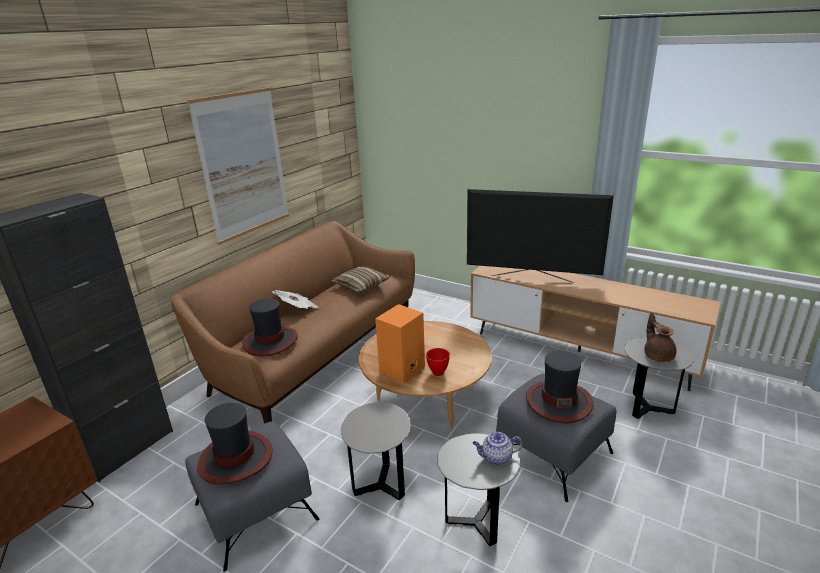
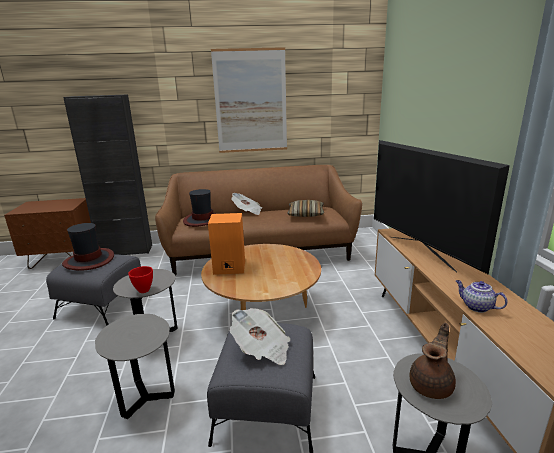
camera: 50 degrees right, 5 degrees down
red bowl [426,348,450,376] -> red bowl moved to [128,266,153,293]
teapot [473,432,523,465] -> teapot moved to [456,280,508,313]
hat [526,351,593,423] -> newspaper [229,308,290,365]

